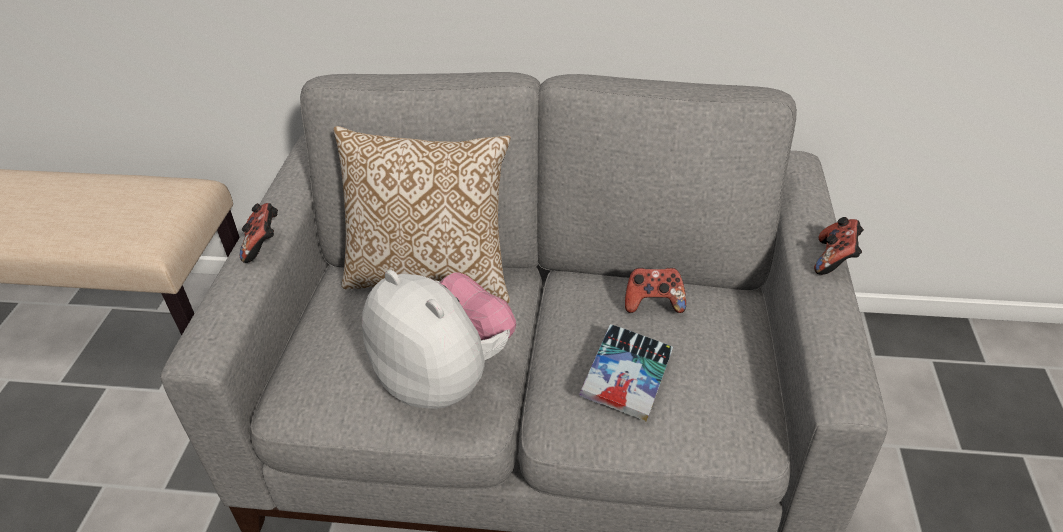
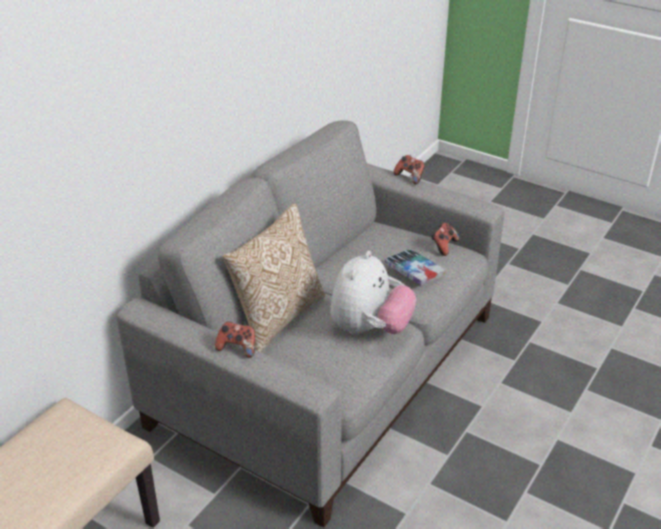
camera: 65 degrees left, 5 degrees down
plush toy [362,270,516,409] -> plush toy turned 135 degrees clockwise [330,251,416,335]
game controller [625,268,686,313] -> game controller moved to [431,223,459,256]

